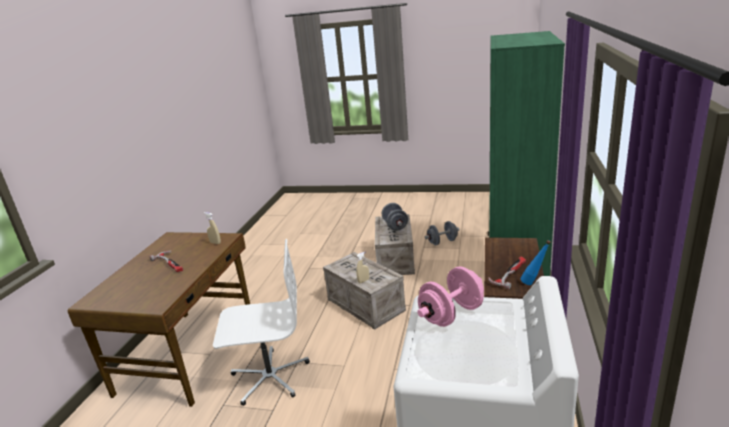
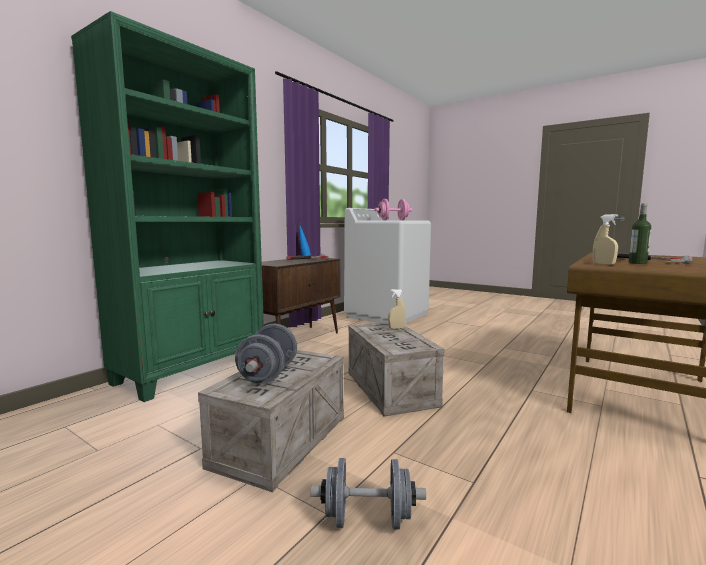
camera: 160 degrees left, 15 degrees down
white office chair [213,239,310,406] -> none
grey dumbbell [425,221,460,245] -> grey dumbbell moved to [311,458,426,530]
none -> bottle [629,203,651,264]

